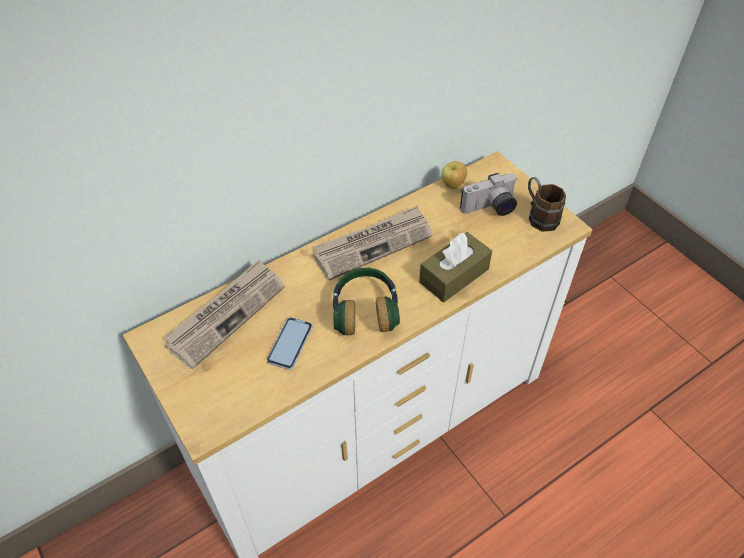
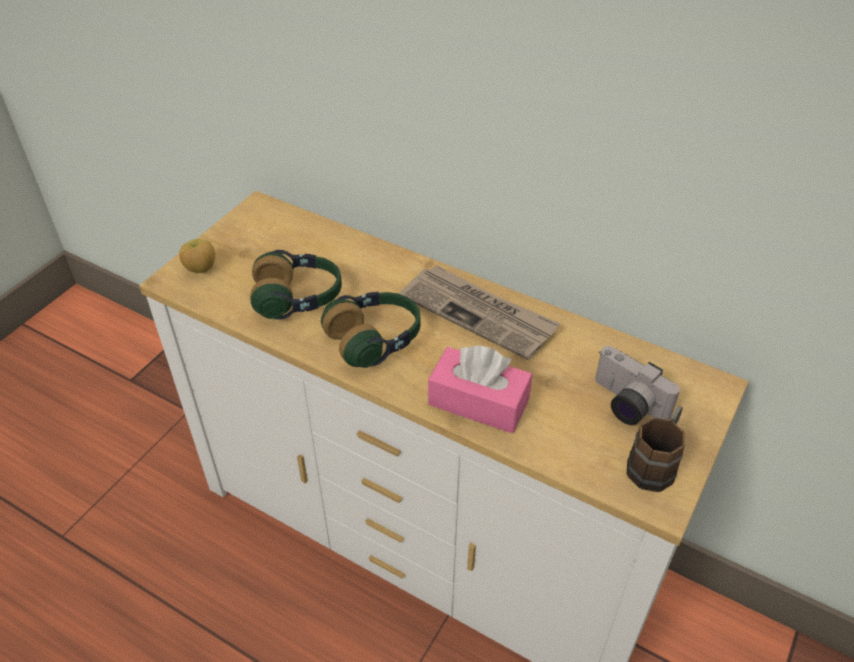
camera: 65 degrees right, 5 degrees down
newspaper [163,259,285,369] -> none
phone [267,317,313,370] -> headphones [250,250,342,320]
brown tissue box [419,232,492,302] -> pink tissue box [428,345,533,433]
apple [441,161,467,189] -> apple moved to [179,239,215,273]

